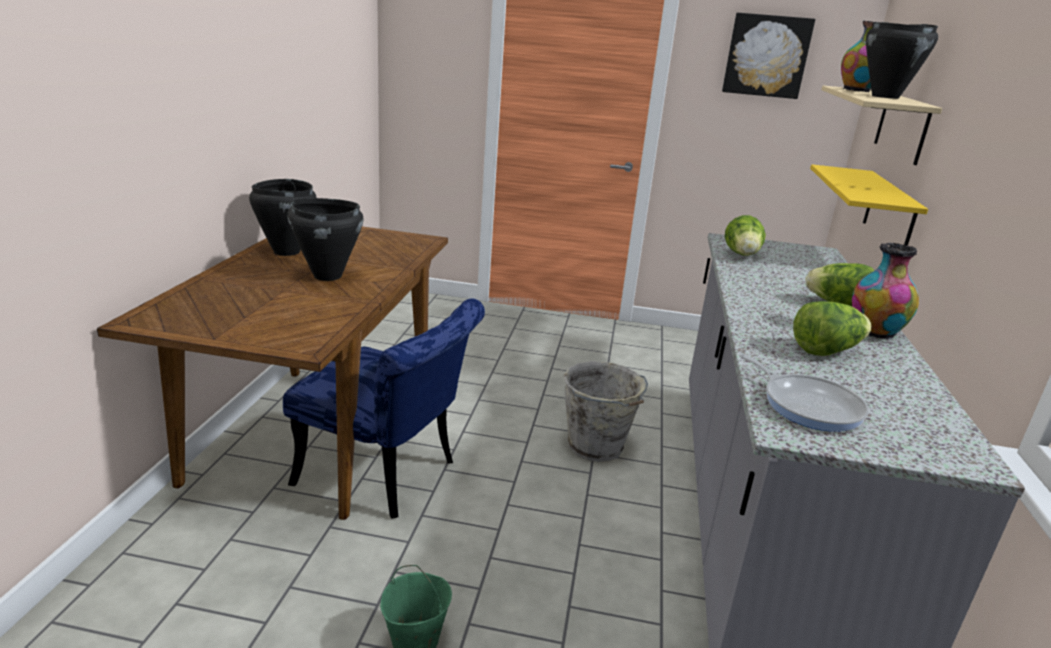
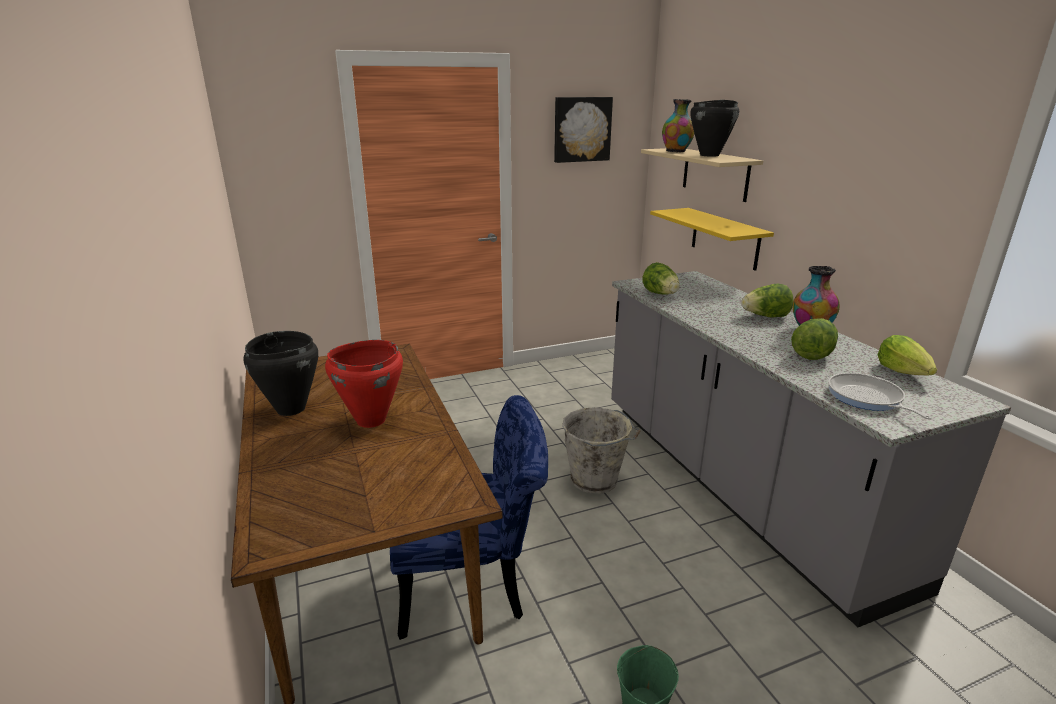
camera: 30 degrees left, 0 degrees up
black cooking pot [287,198,364,281] -> red cooking pot [325,340,403,428]
frying pan [739,353,869,432] -> frying pan turned 135 degrees counterclockwise [828,373,932,419]
none -> lettuce [877,335,937,375]

